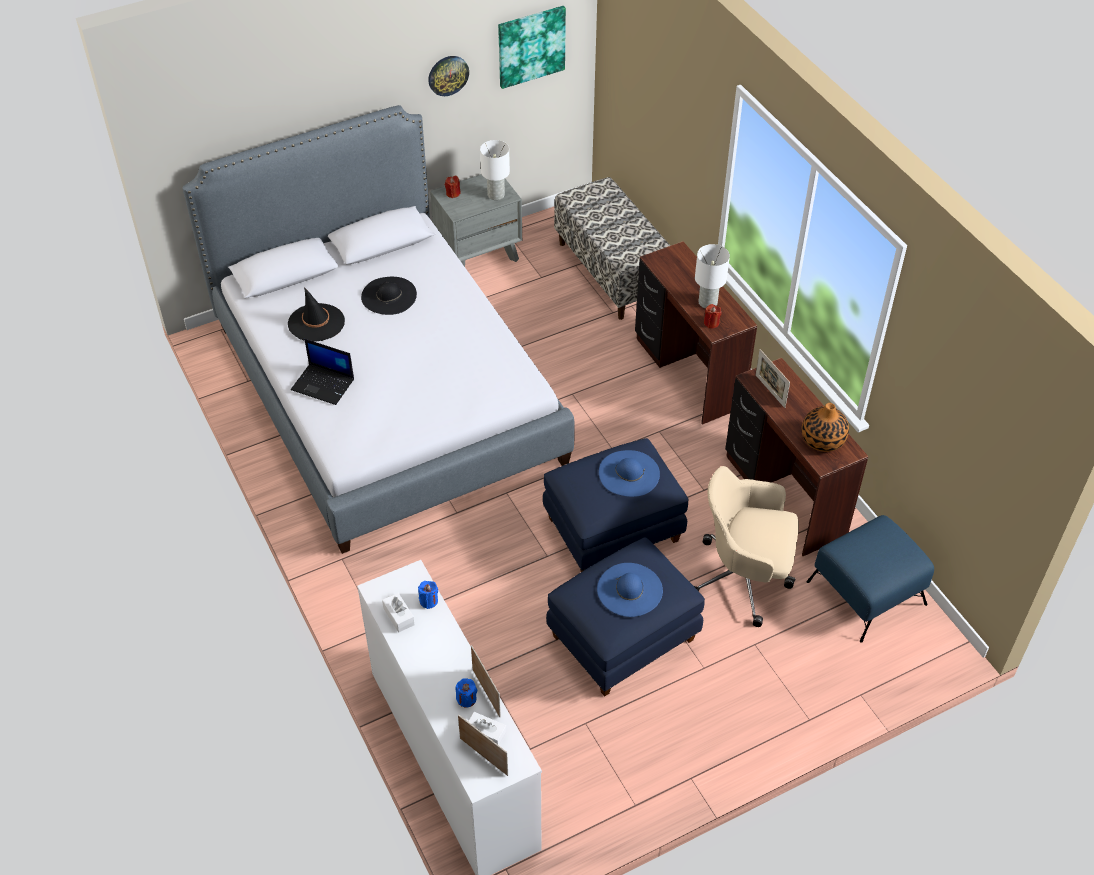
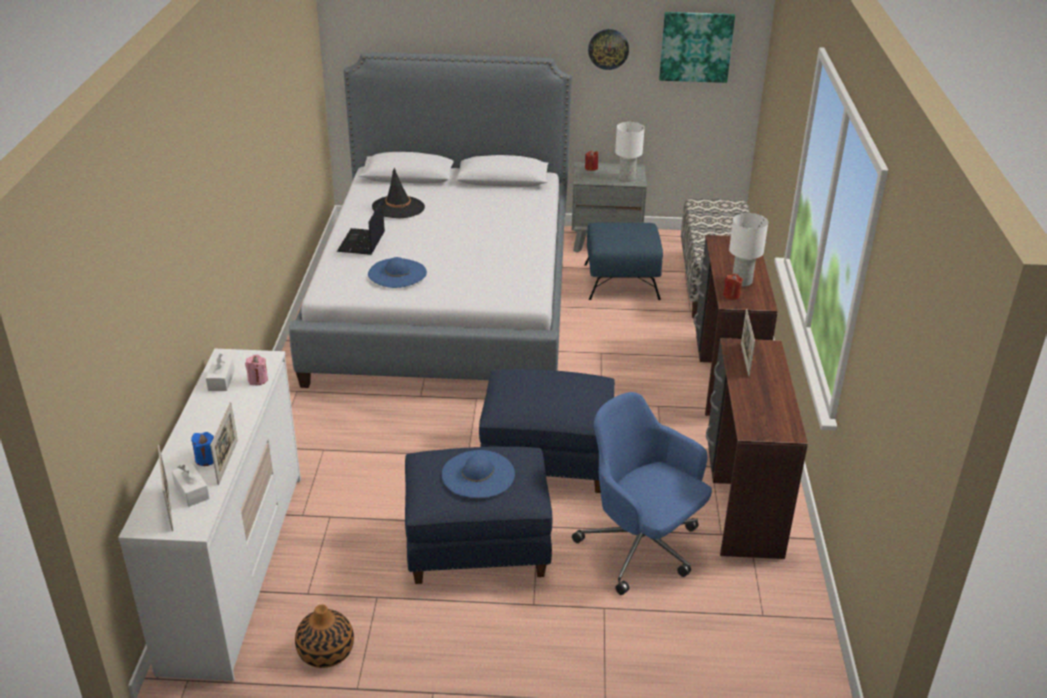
camera: 30 degrees right, 15 degrees down
laptop [291,339,354,405] -> laptop turned 45 degrees clockwise [337,200,385,255]
black hat [361,277,417,315] -> none
blue candle [418,581,438,609] -> pink candle [245,354,268,385]
blue hat [599,450,660,497] -> blue hat moved to [368,257,427,288]
beige office chair [694,466,799,627] -> blue office chair [572,392,712,595]
vase [802,403,849,452] -> vase moved to [295,605,354,668]
blue ottoman [807,515,934,643] -> blue ottoman moved to [584,223,663,300]

